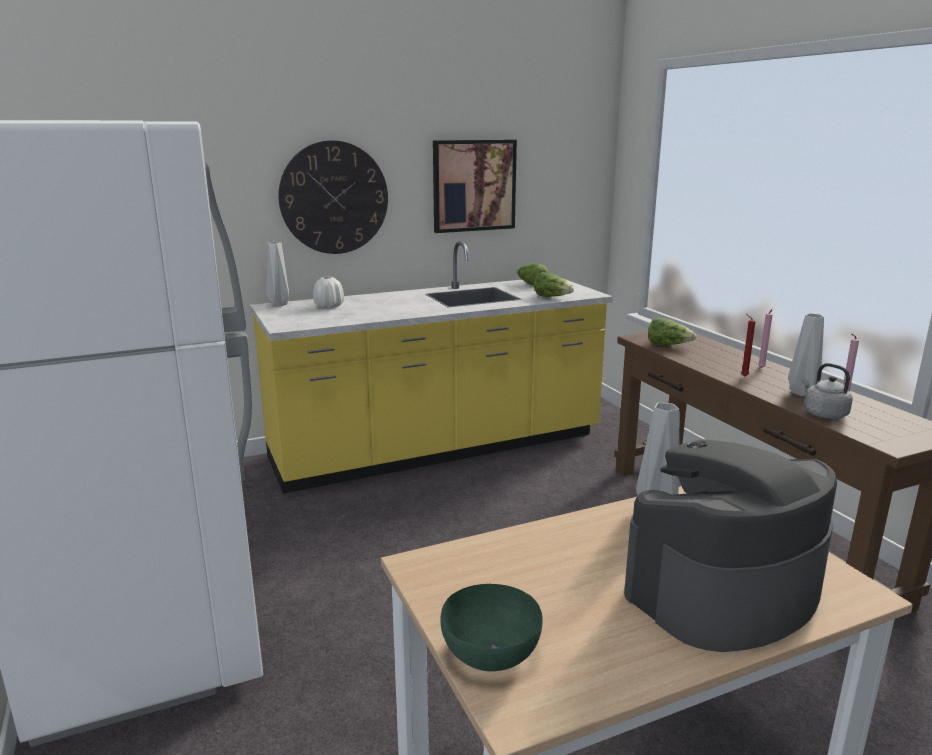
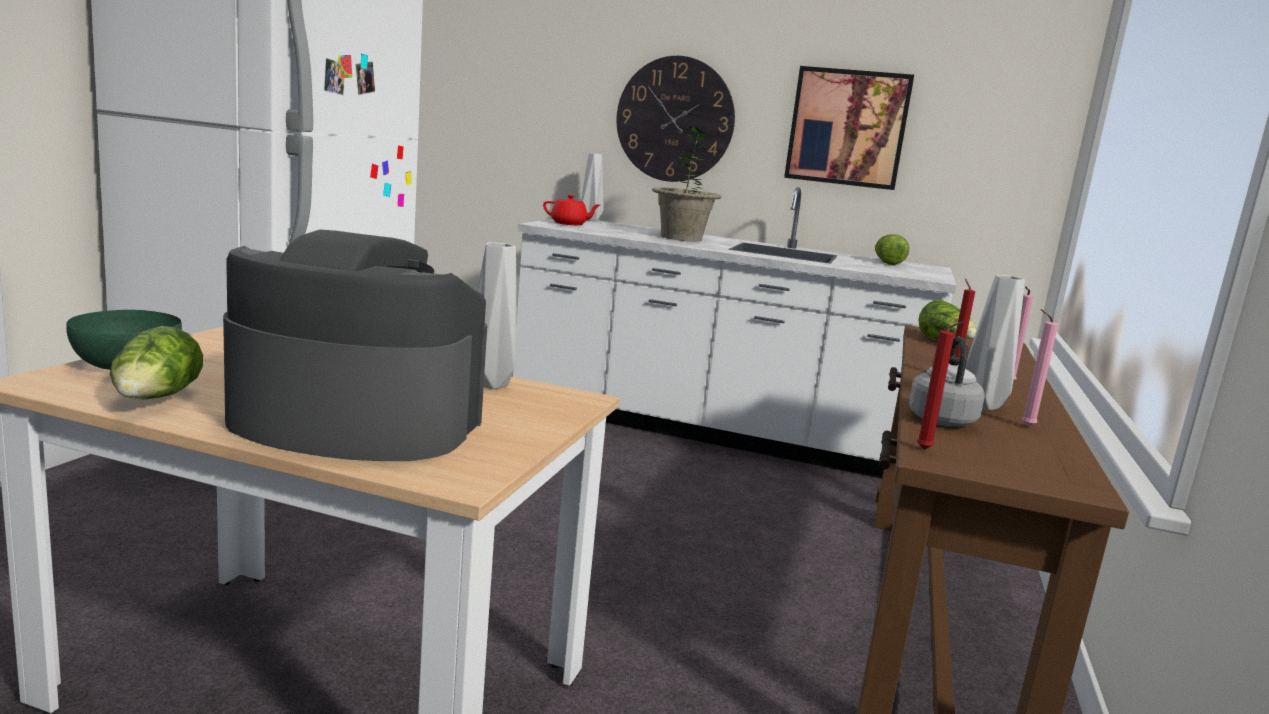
camera: 40 degrees right, 5 degrees down
yellow counter [250,241,613,493] -> white counter [513,187,956,478]
white vase [313,277,344,308] -> none
lettuce [534,272,574,297] -> lettuce moved to [110,326,203,399]
none -> red teapot [543,195,600,225]
none -> potted plant [652,126,722,242]
none -> red candle [917,322,964,450]

